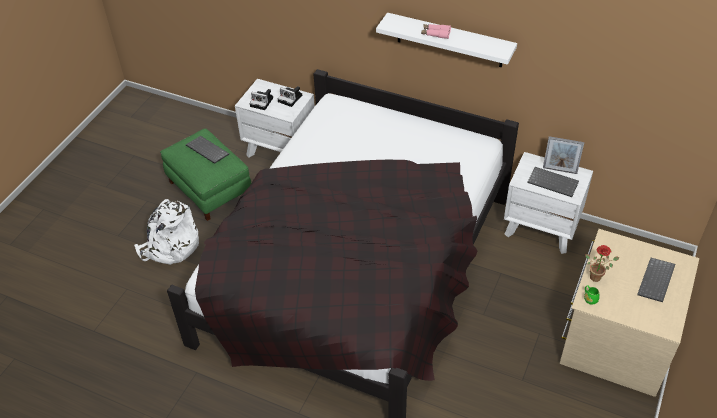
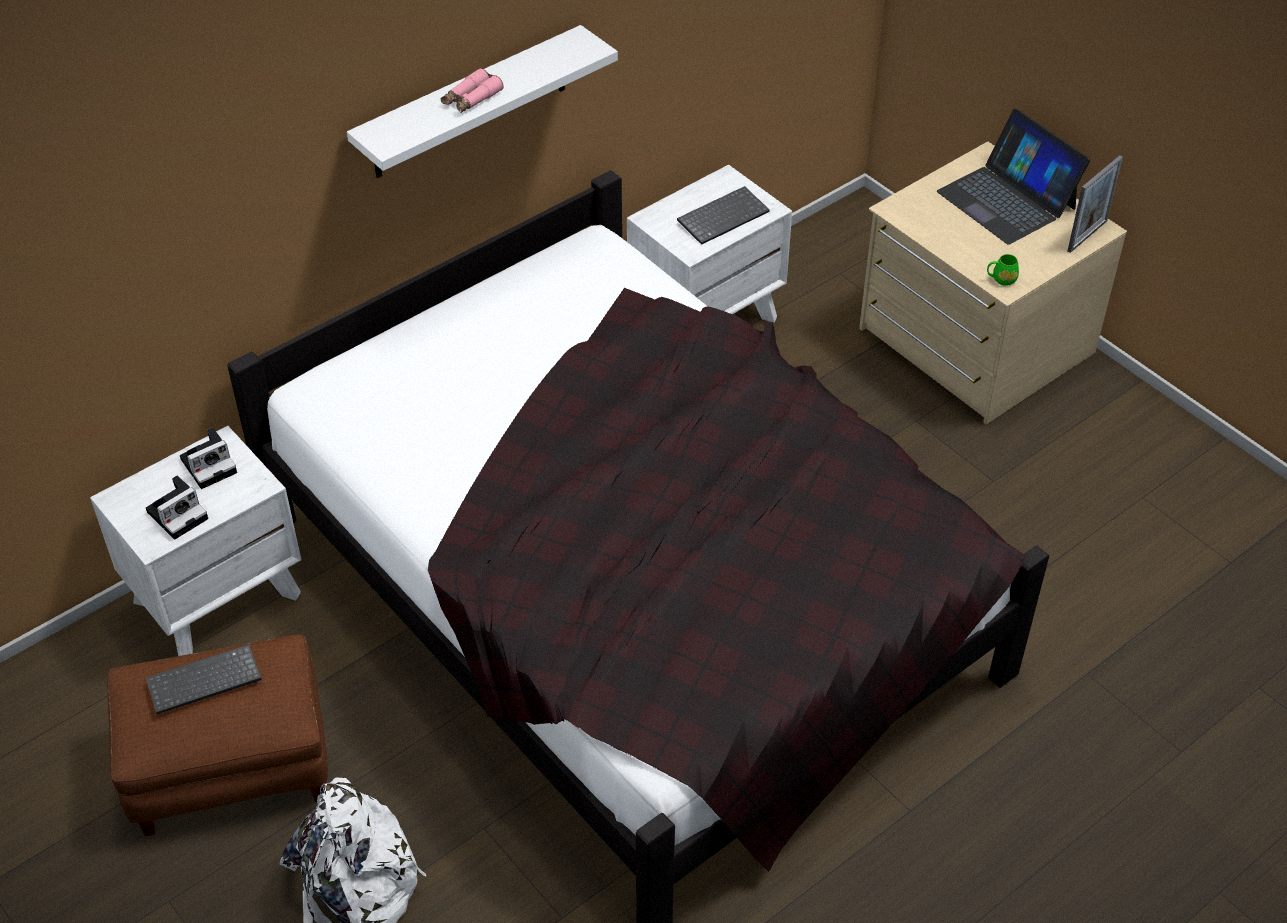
camera: 65 degrees left, 0 degrees up
green ottoman [160,128,251,221] -> brown ottoman [107,634,328,836]
picture frame [543,136,584,174] -> picture frame moved to [1067,155,1123,253]
potted plant [585,245,620,282] -> none
keyboard [637,258,675,302] -> laptop [937,109,1090,245]

